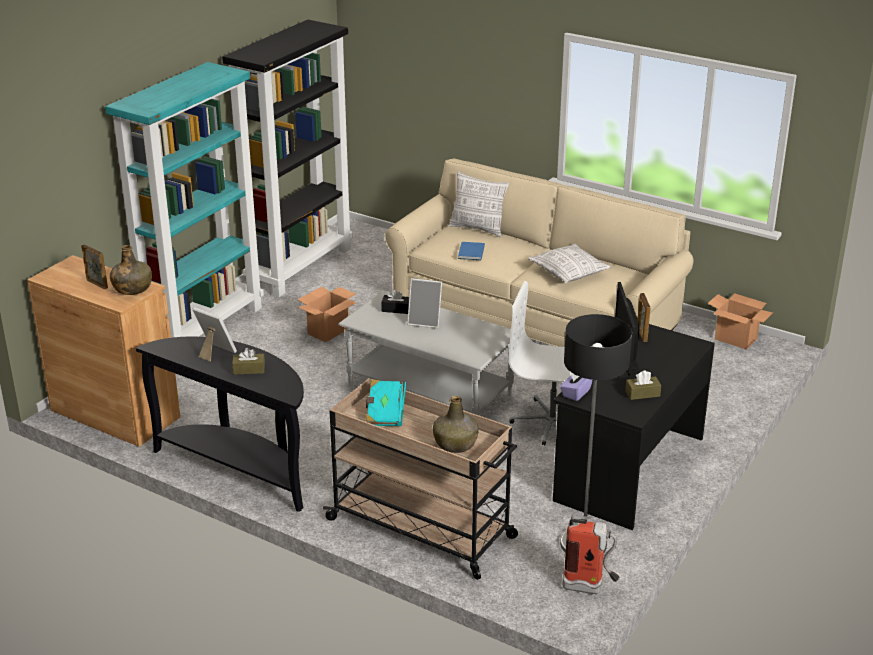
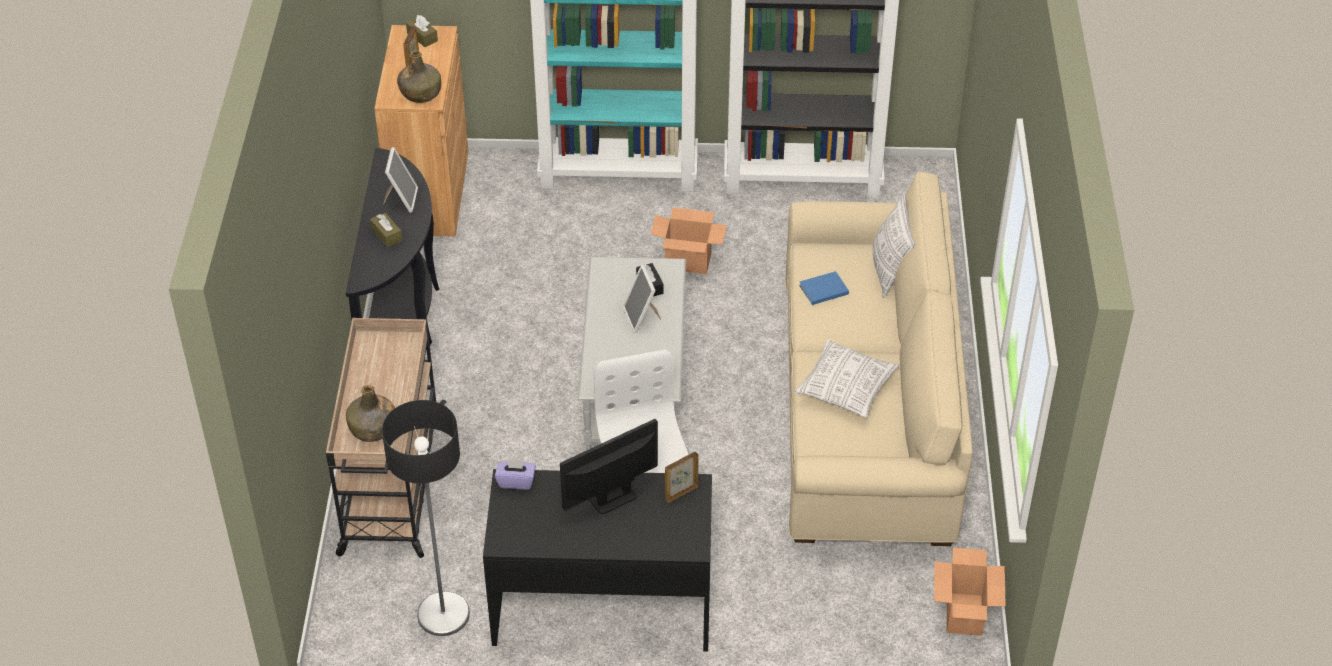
camera: 60 degrees right, 15 degrees up
turquoise book [366,380,406,426] -> none
fire extinguisher [562,515,619,594] -> none
brown tissue box [625,370,661,400] -> brown tissue box moved to [406,15,438,47]

